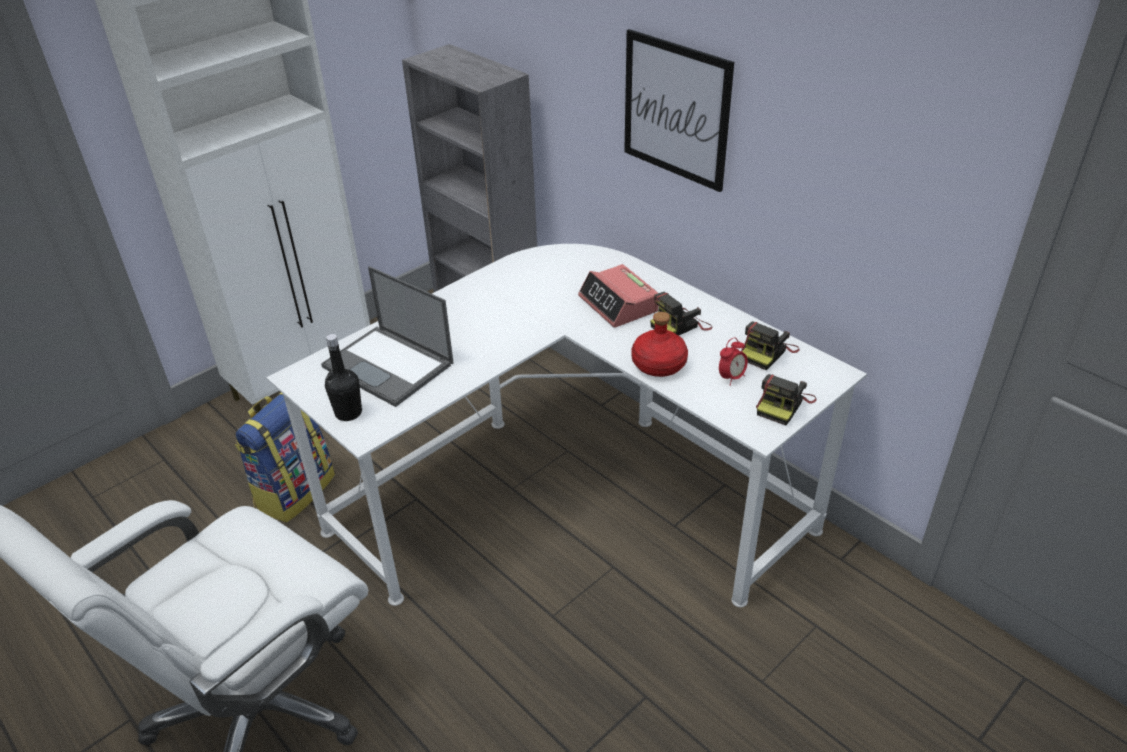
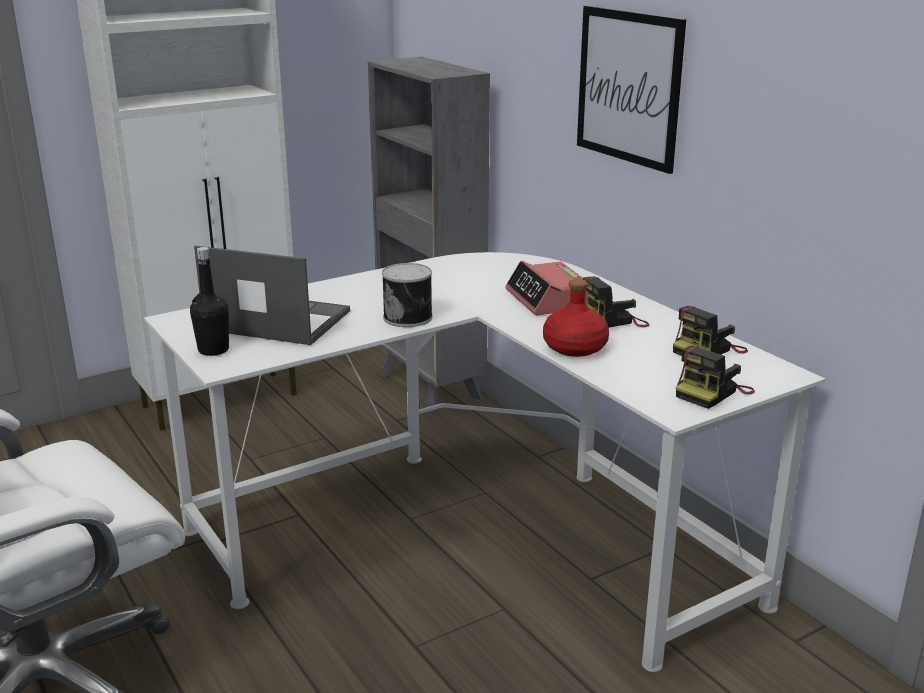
camera: 10 degrees right, 15 degrees down
backpack [235,393,335,522] -> none
laptop [321,266,454,407] -> laptop turned 150 degrees clockwise [194,246,350,345]
alarm clock [719,337,748,386] -> none
none -> can [382,263,432,327]

